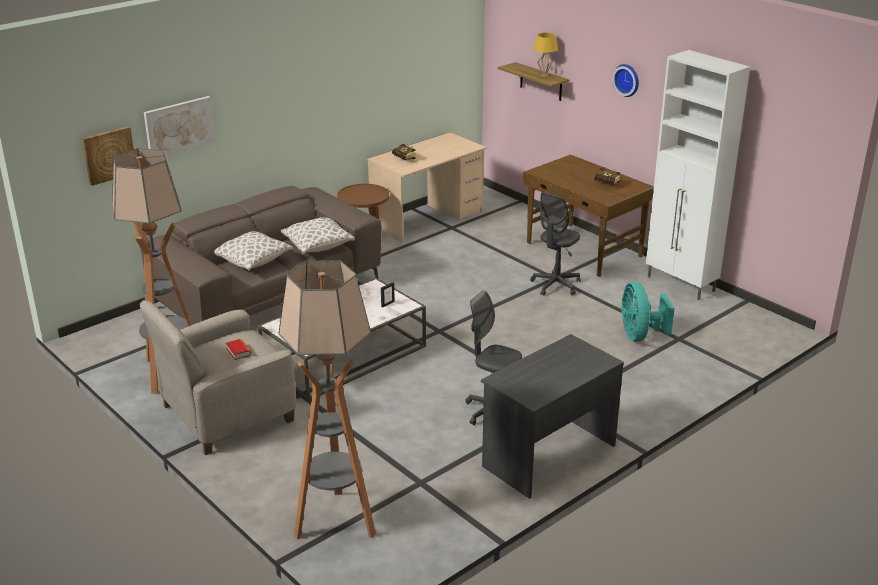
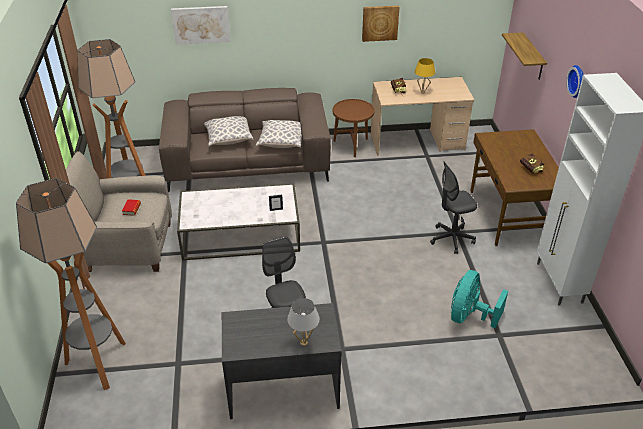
camera: 35 degrees right, 10 degrees up
picture [82,126,134,186] -> picture moved to [362,5,400,42]
yellow table lamp [533,33,558,77] -> yellow table lamp moved to [415,58,435,94]
none -> white table lamp [287,298,320,346]

